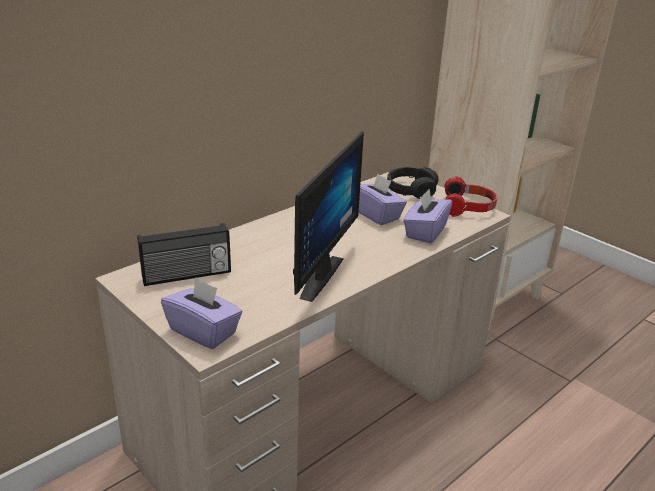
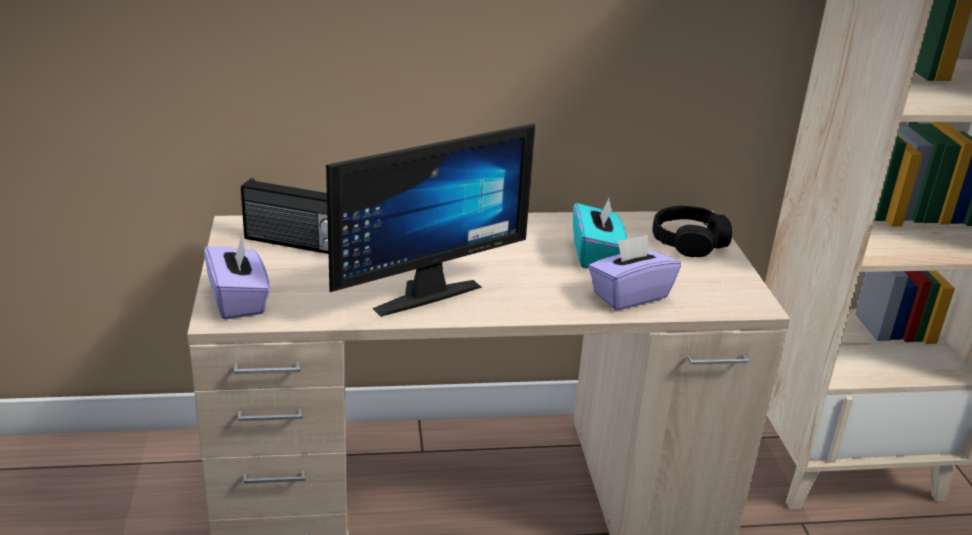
camera: 35 degrees right, 0 degrees up
purple tissue box [359,173,407,225] -> turquoise tissue box [573,197,627,268]
headphones [444,176,498,217] -> none

